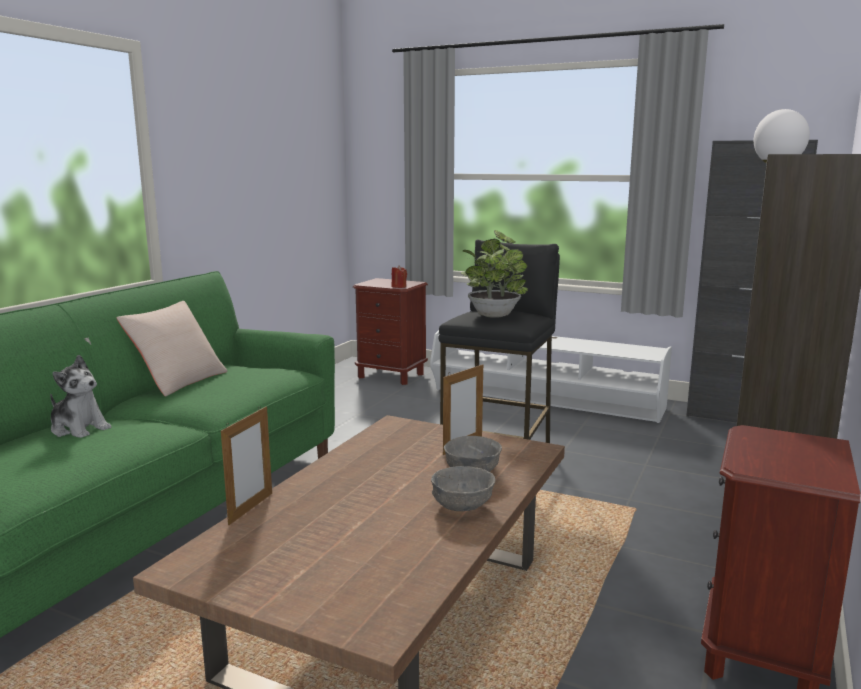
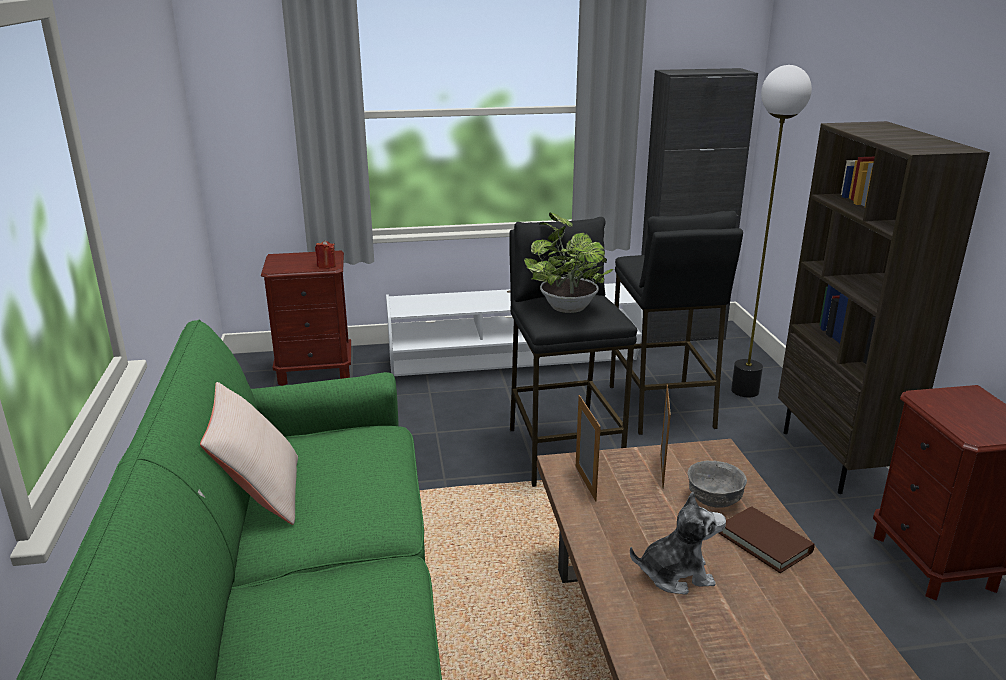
camera: 35 degrees left, 10 degrees up
plush toy [50,355,111,438] -> plush toy moved to [630,492,726,595]
picture frame [221,406,272,525] -> picture frame moved to [576,395,601,502]
grey bowl [431,466,496,511] -> brown book [719,506,815,573]
none -> black stool [610,211,743,435]

